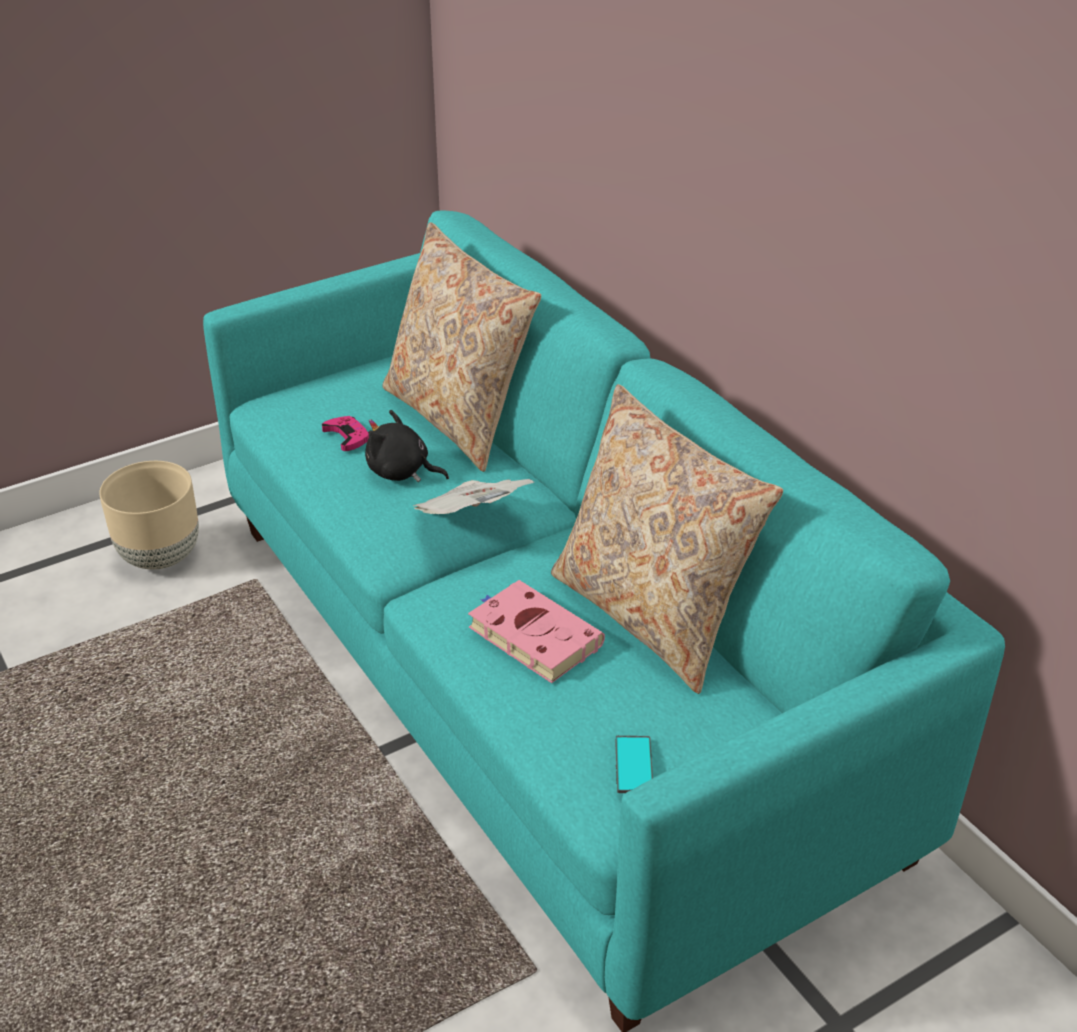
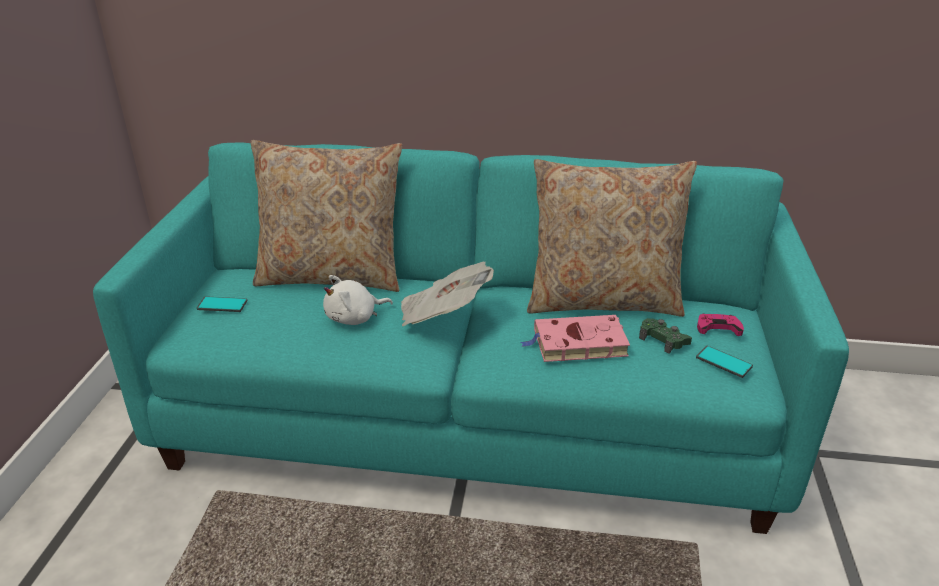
camera: 50 degrees left, 5 degrees down
beige planter [99,461,199,569] -> none
pink game controller [322,416,369,451] -> pink game controller moved to [697,314,744,336]
black plush toy [365,410,449,482] -> white plush toy [323,275,393,325]
none -> phone [197,296,247,312]
none -> green game controller [639,318,692,354]

